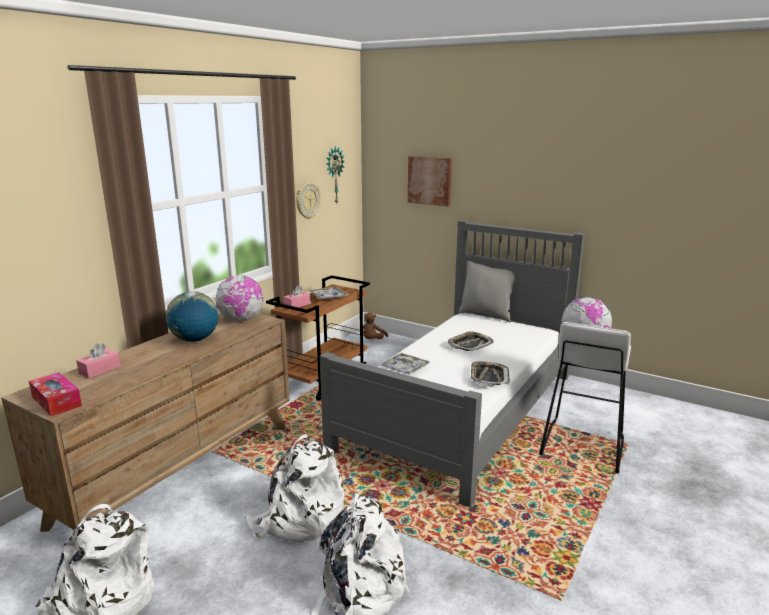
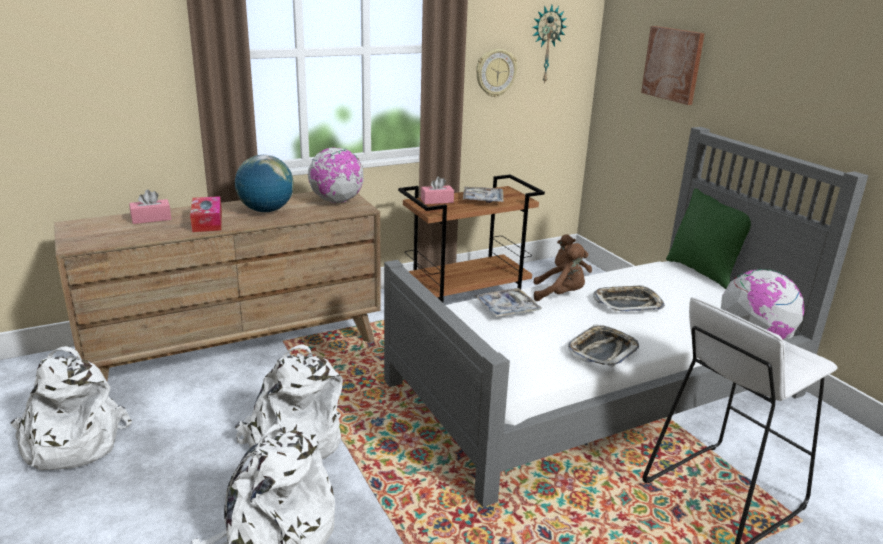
camera: 30 degrees right, 5 degrees up
tissue box [29,372,82,416] -> tissue box moved to [190,196,222,232]
grey pillow [458,261,515,322] -> green pillow [666,188,751,289]
none -> brown plush toy [534,243,588,301]

